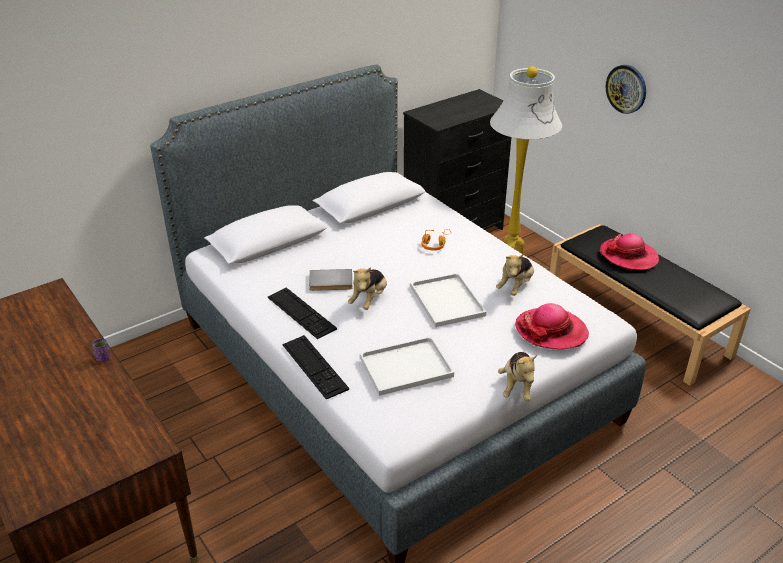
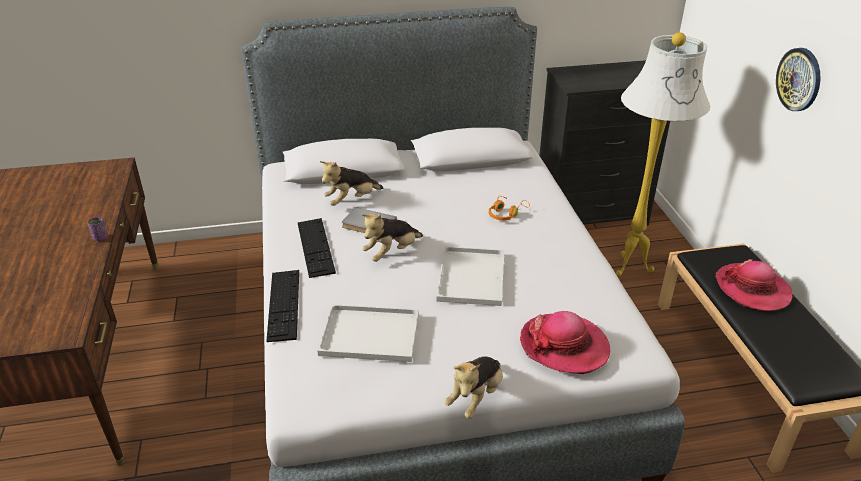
camera: 25 degrees right, 0 degrees up
plush toy [496,254,534,296] -> plush toy moved to [320,161,383,206]

